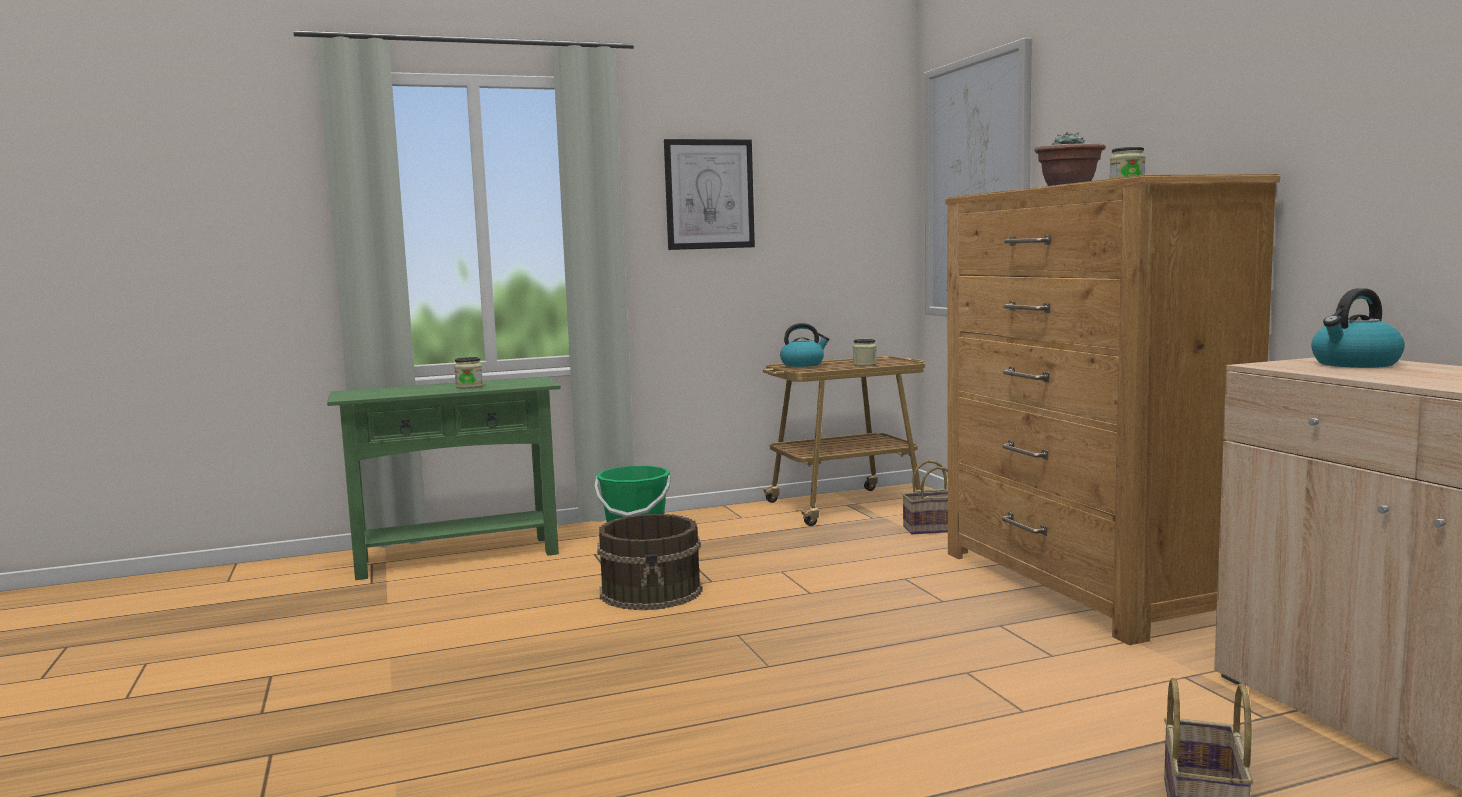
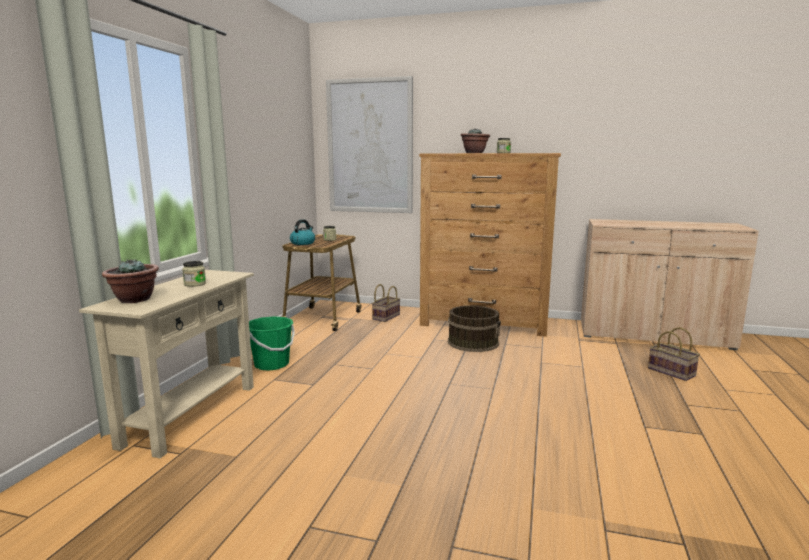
camera: 55 degrees left, 5 degrees up
green console table [327,377,561,580] -> beige console table [79,270,254,458]
brown bucket [597,514,703,610] -> brown bucket moved to [448,305,501,352]
picture [664,139,755,250] -> none
kettle [1311,288,1405,368] -> none
none -> potted plant [102,259,159,303]

